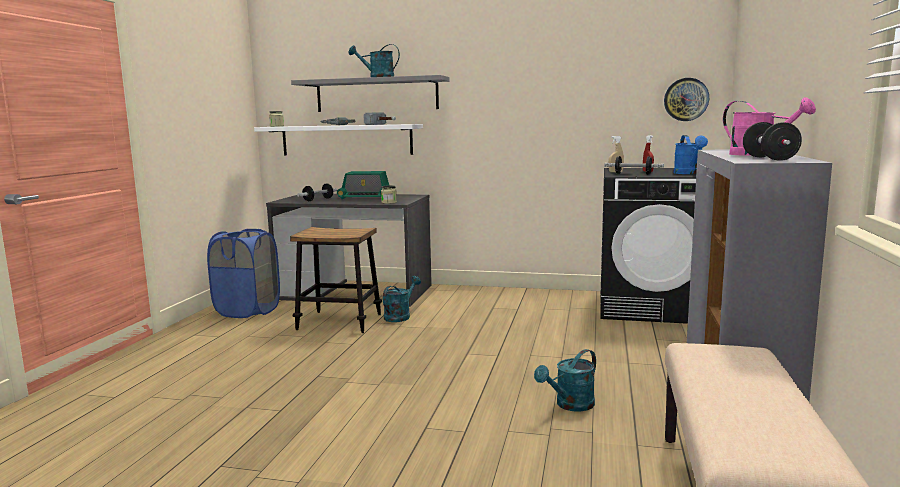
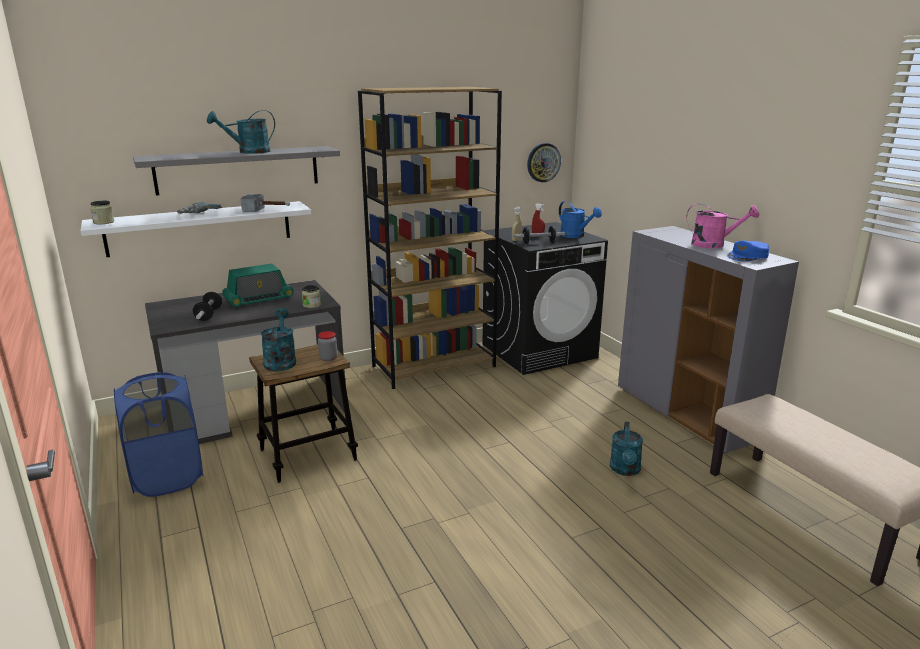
camera: 40 degrees left, 10 degrees up
turquoise watering can [383,276,421,322] -> turquoise watering can moved to [261,308,296,371]
black dumbbell [743,122,802,161] -> blue cap [727,240,769,261]
none -> jar [318,331,338,361]
none -> brown bookcase [358,87,502,389]

